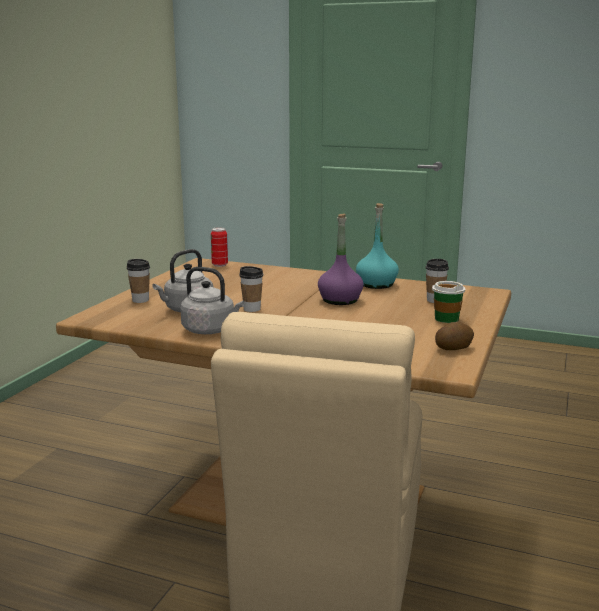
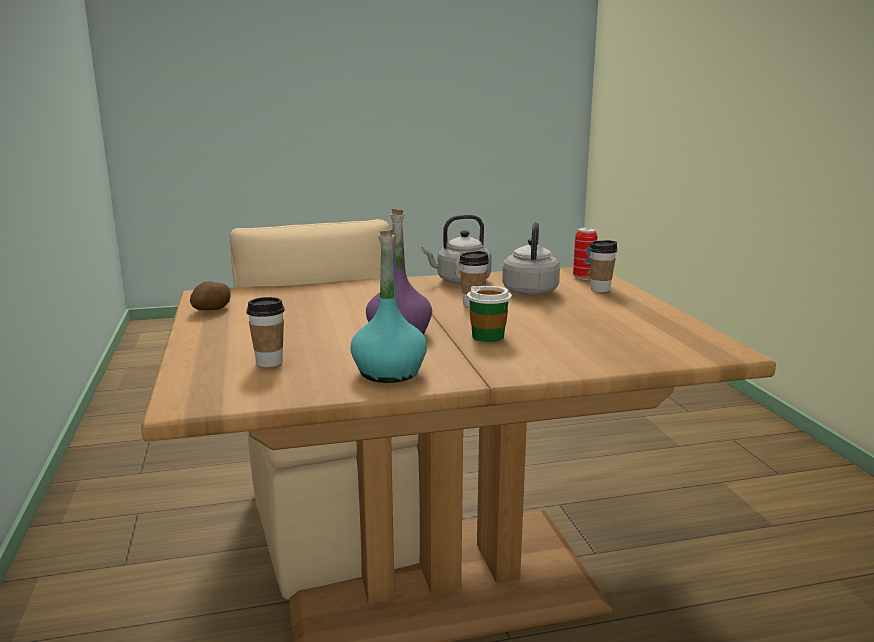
camera: 145 degrees right, 0 degrees up
can [211,227,228,267] -> can moved to [573,227,597,280]
cup [432,281,465,323] -> cup moved to [467,286,512,342]

